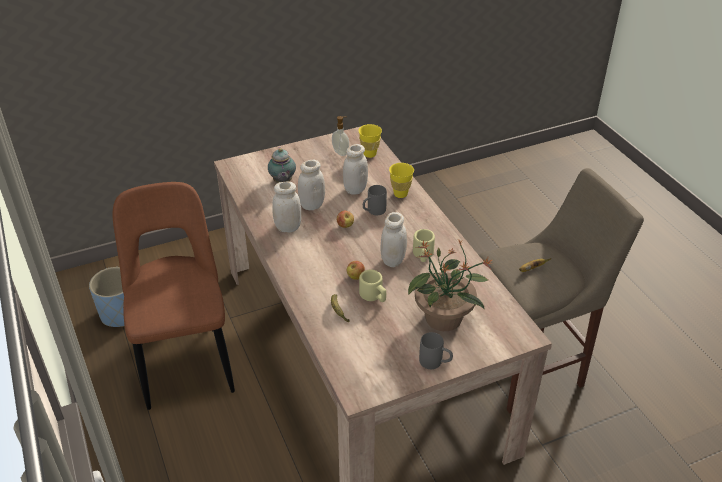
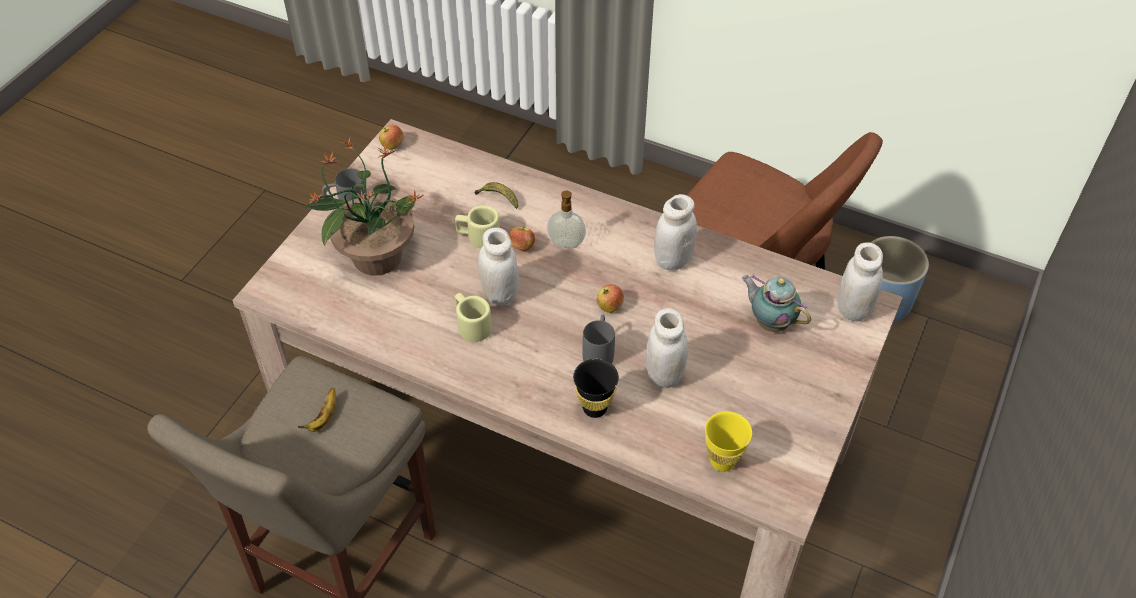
camera: 140 degrees right, 10 degrees up
white jar [298,160,325,210] -> white jar moved to [838,242,883,321]
soap dispenser [332,116,349,156] -> soap dispenser moved to [547,191,586,248]
yellow cup [389,163,414,198] -> black cup [573,359,619,418]
none -> apple [379,125,403,150]

